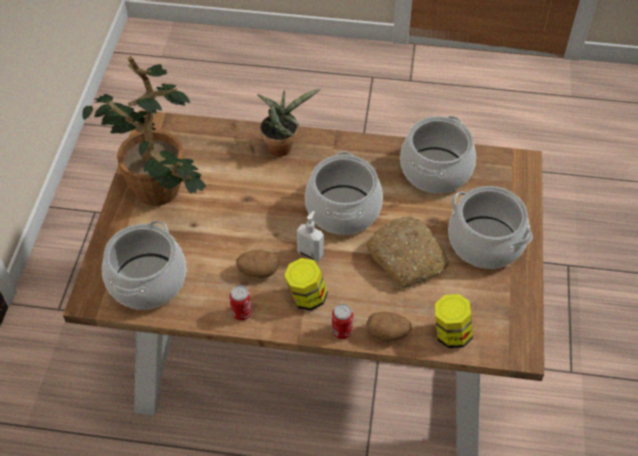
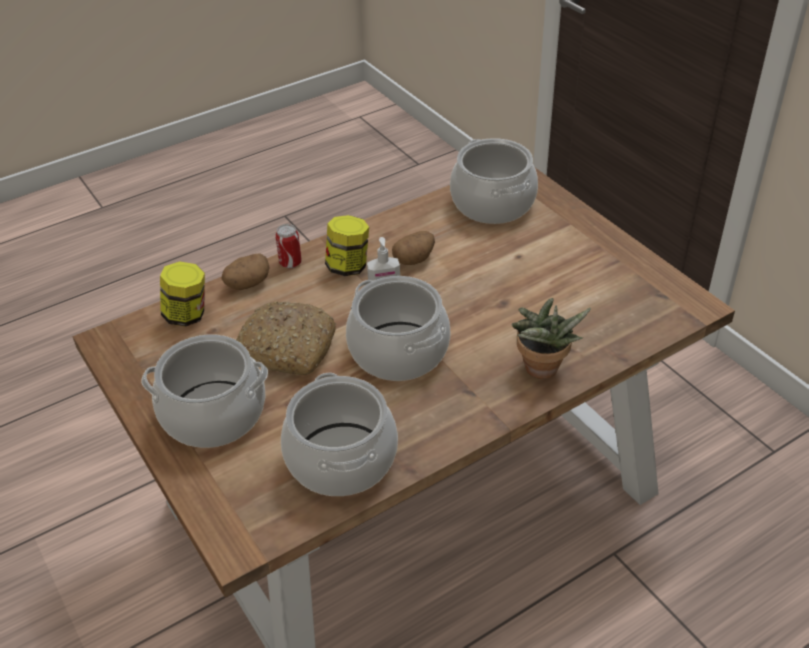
camera: 140 degrees right, 10 degrees down
potted plant [82,56,206,206] -> none
can [229,285,252,321] -> none

